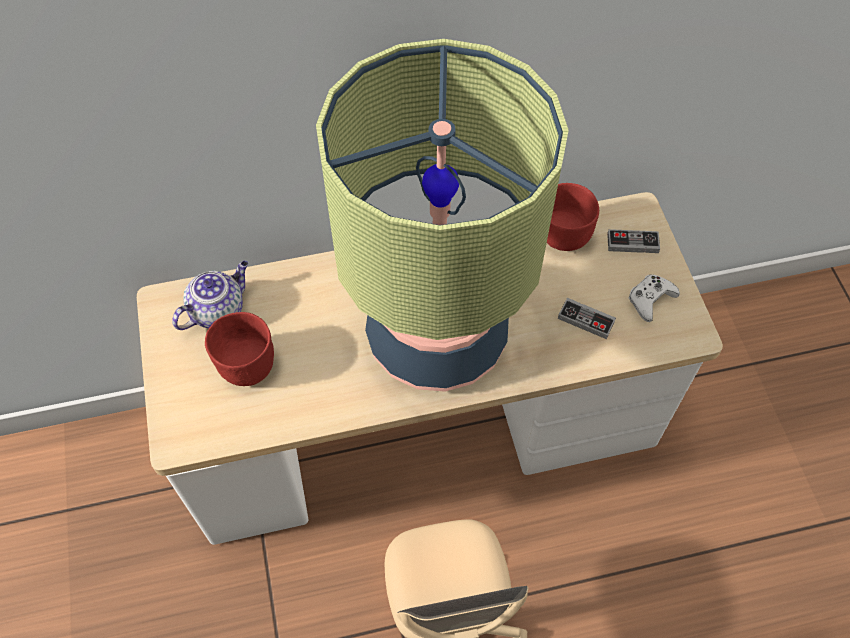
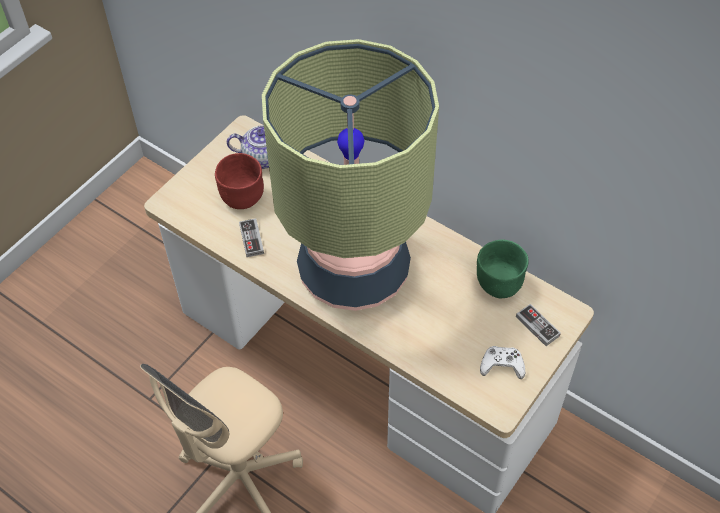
camera: 50 degrees right, 5 degrees down
red bowl [547,183,599,251] -> green bowl [477,239,529,299]
game controller [558,298,616,339] -> game controller moved to [239,218,264,257]

